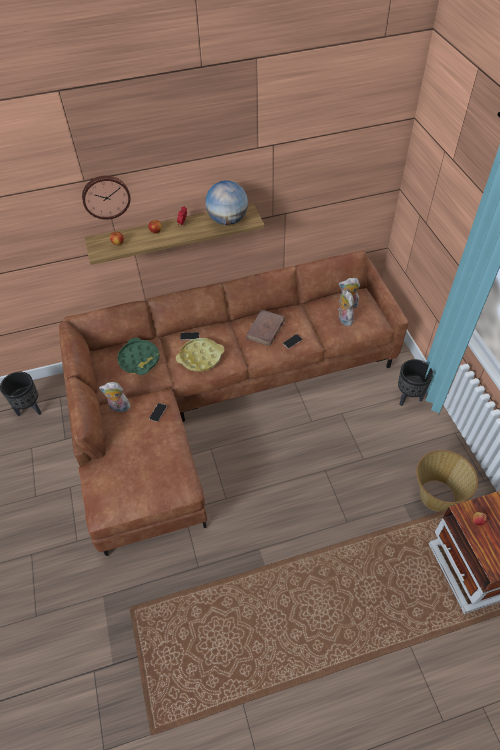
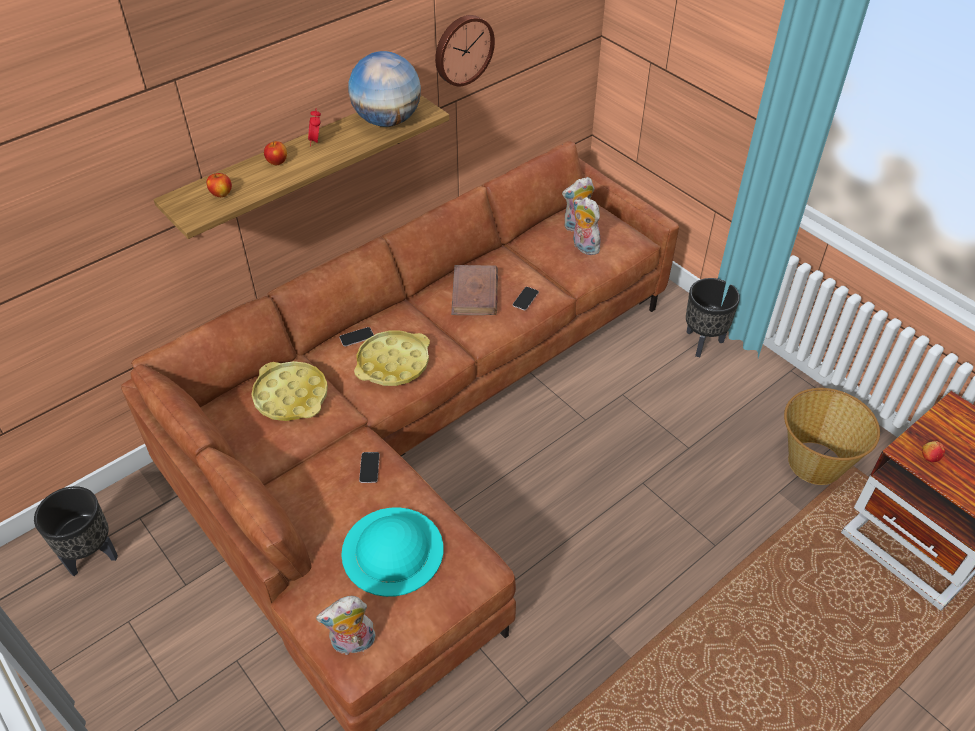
camera: 25 degrees left, 5 degrees down
wall clock [82,176,131,220] -> wall clock moved to [435,15,495,86]
plush toy [99,382,131,413] -> plush toy moved to [316,596,376,655]
green tray [117,338,160,375] -> yellow tray [251,361,328,421]
none -> turquoise hat [341,507,443,597]

